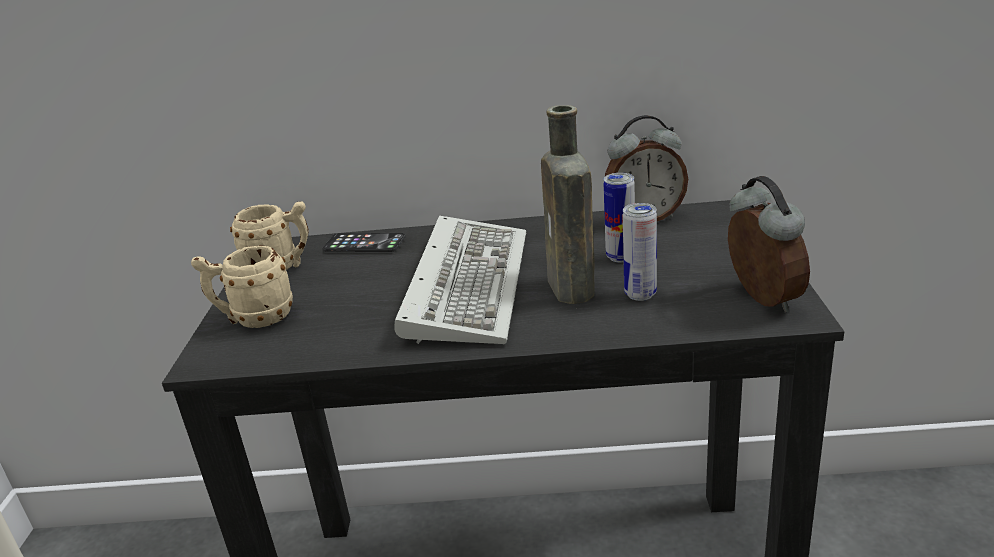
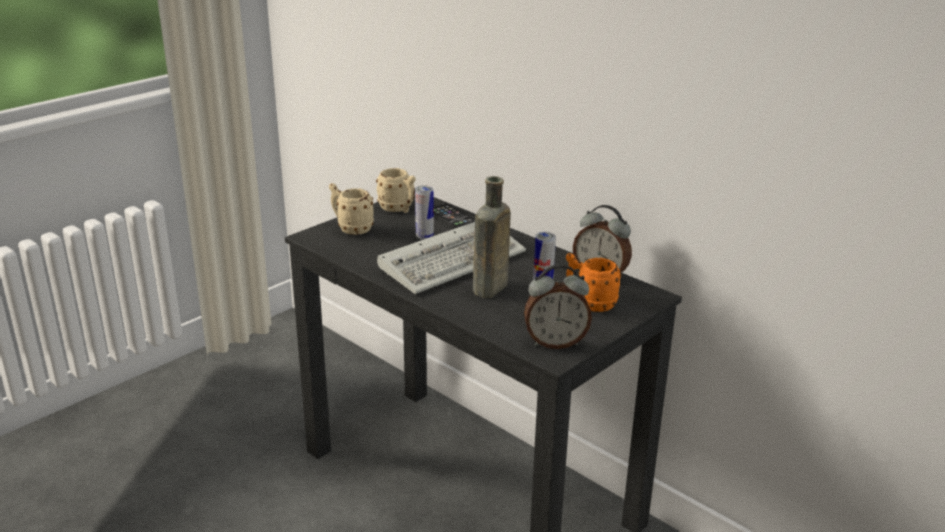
camera: 40 degrees right, 0 degrees up
can [623,203,657,301] -> can moved to [415,185,434,240]
alarm clock [728,176,810,313] -> alarm clock turned 60 degrees clockwise [524,264,592,349]
none -> orange mug [566,253,622,312]

